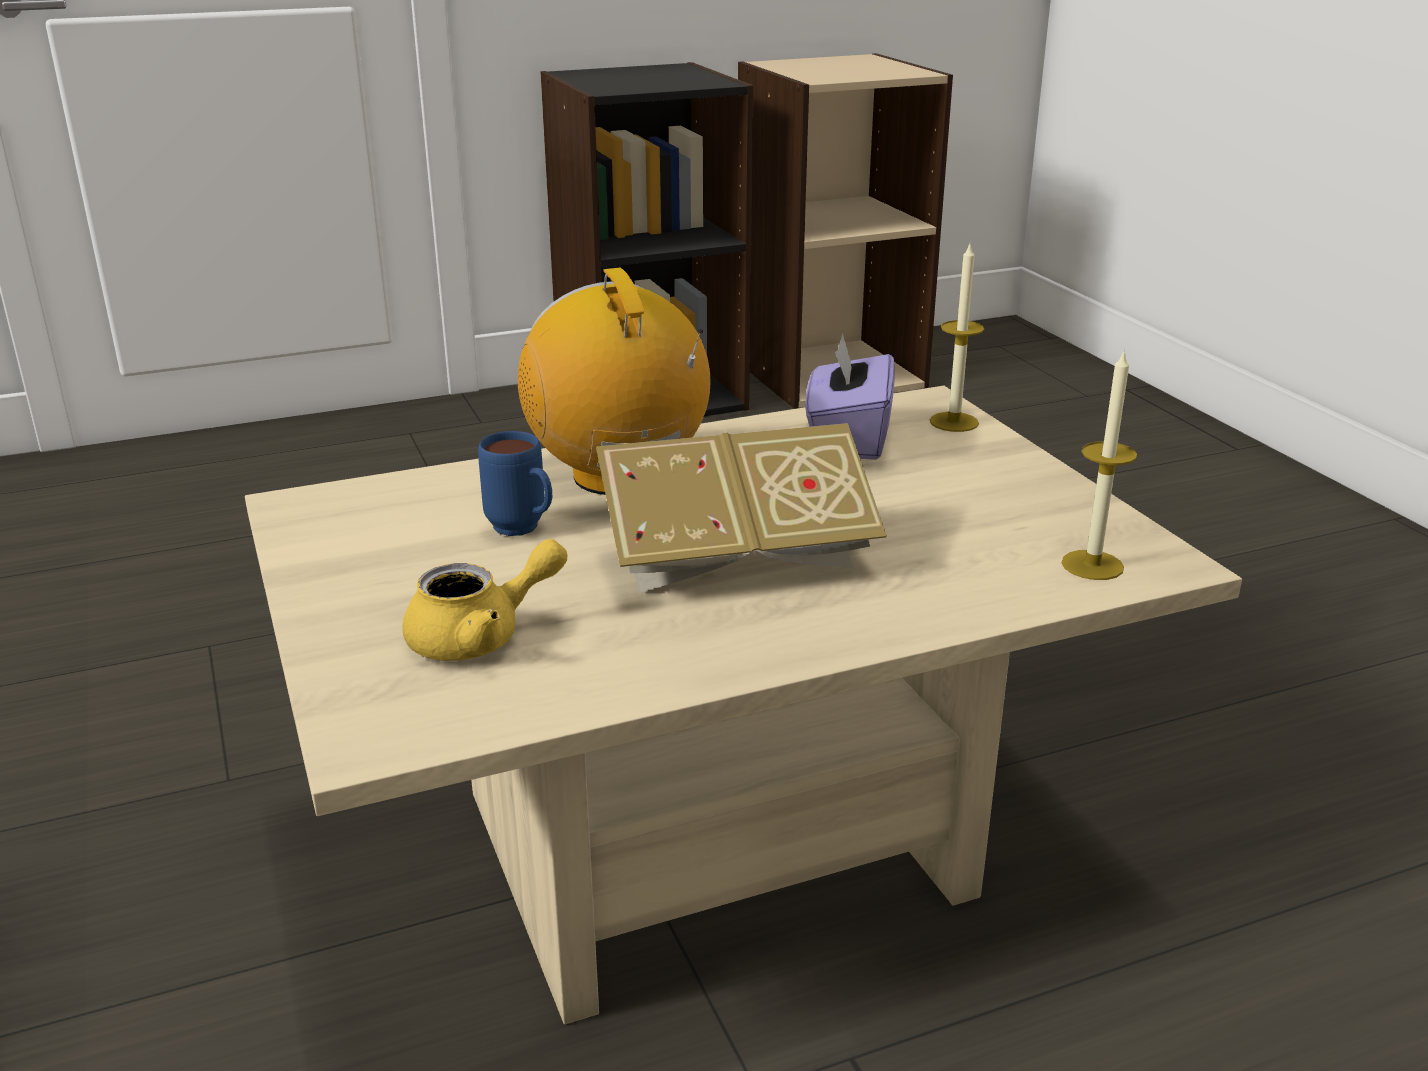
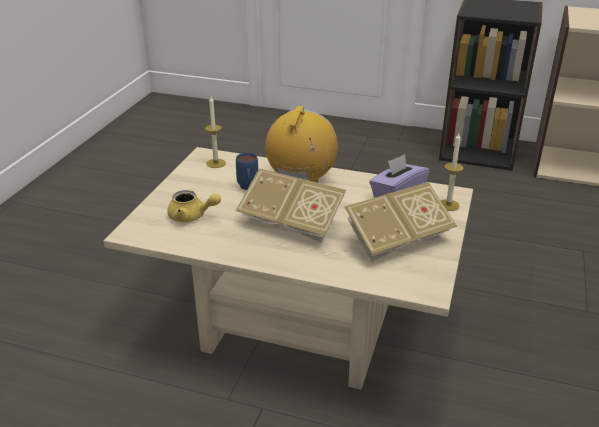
camera: 40 degrees right, 5 degrees up
candle [1062,349,1137,580] -> candle moved to [205,97,226,168]
none -> book [345,182,457,262]

